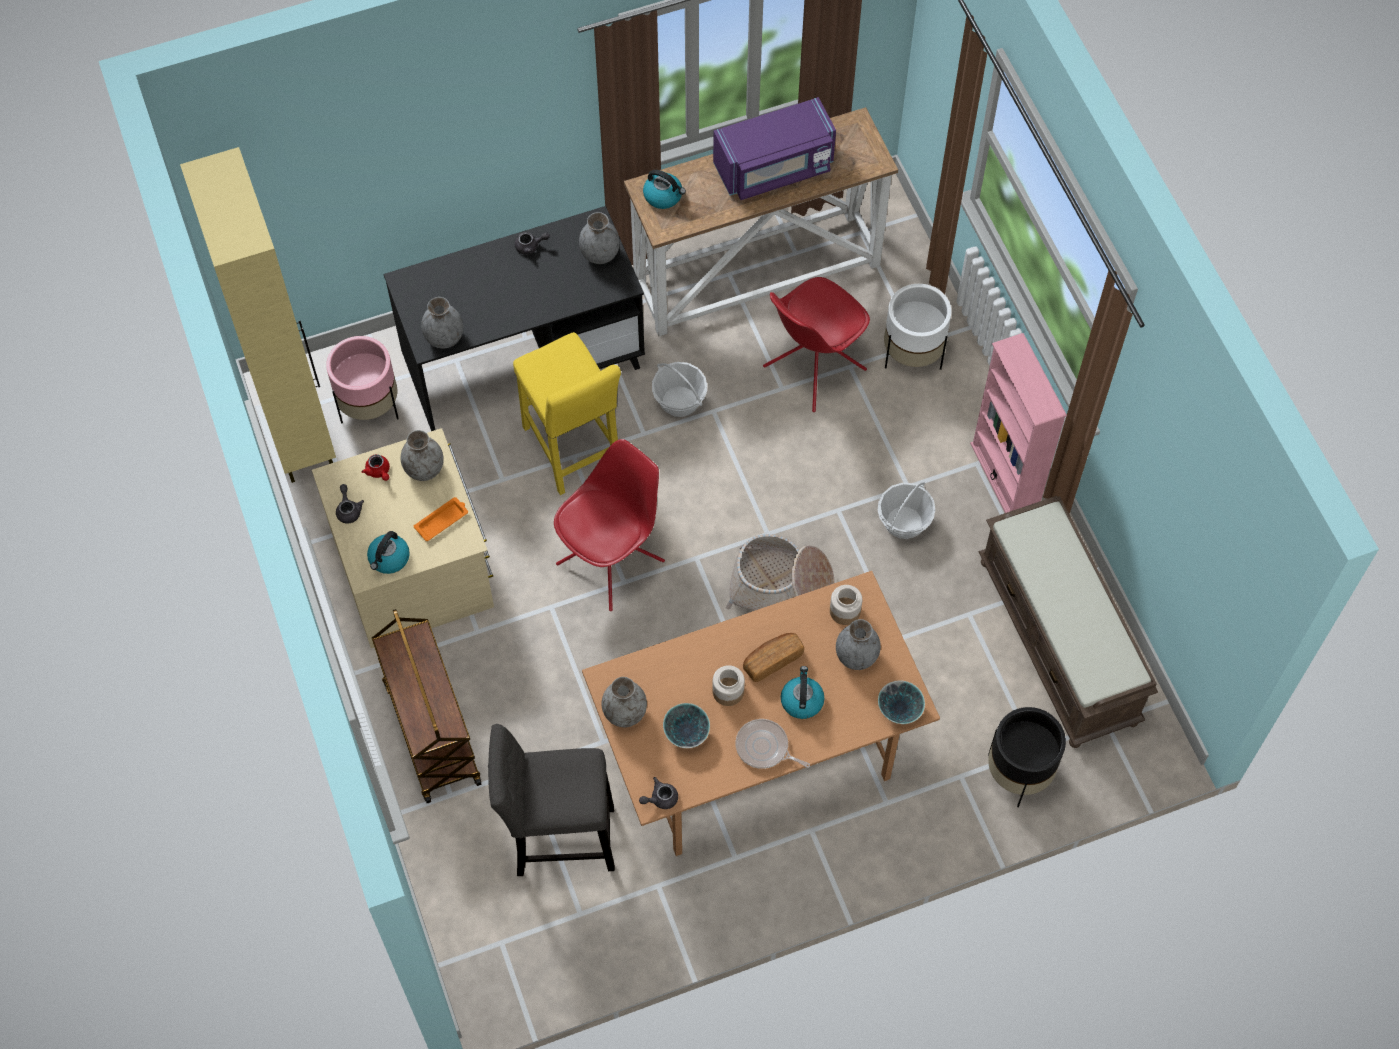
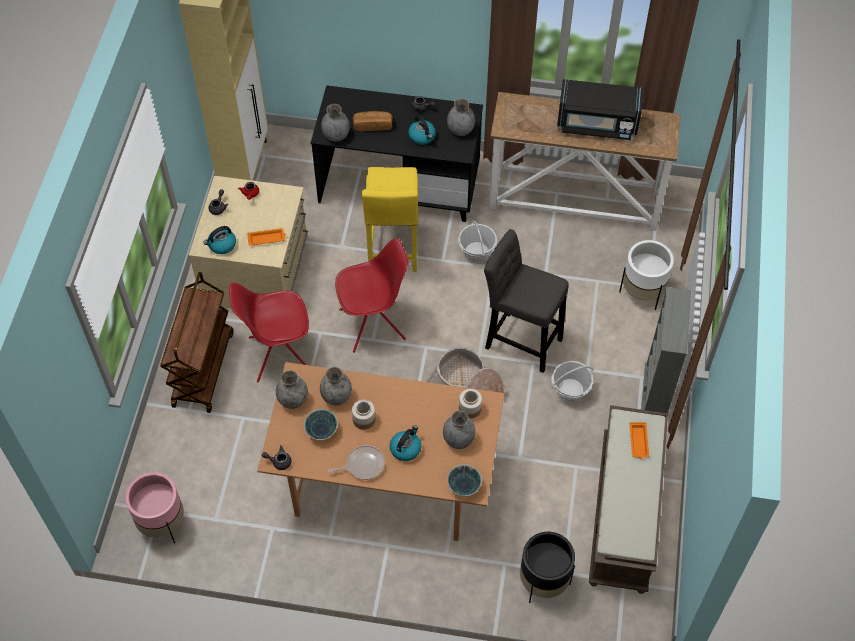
camera: 30 degrees right, 5 degrees down
pink planter [326,336,399,423] -> pink planter moved to [125,472,184,543]
grey vase [401,430,444,481] -> grey vase moved to [320,367,352,405]
grey stool [488,724,615,876] -> grey stool moved to [484,229,569,373]
kettle [643,170,686,209] -> kettle moved to [408,116,436,145]
purple microwave [713,97,836,200] -> black microwave [557,79,643,140]
frying pan [736,719,810,769] -> frying pan turned 105 degrees clockwise [328,445,385,480]
bread [743,633,804,682] -> bread moved to [353,111,393,131]
red chair [763,277,870,412] -> red chair moved to [229,283,309,382]
pink bookcase [970,333,1067,513] -> grey bookcase [641,287,691,413]
none -> orange tray [629,422,649,459]

